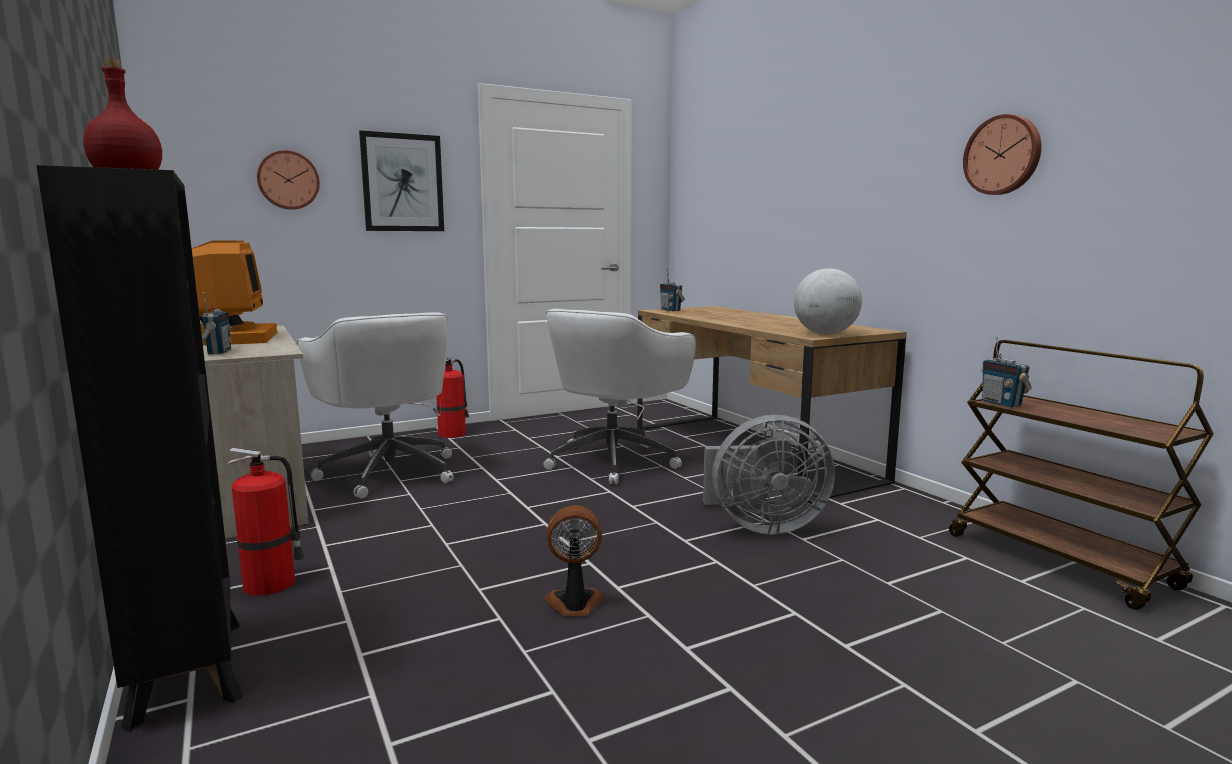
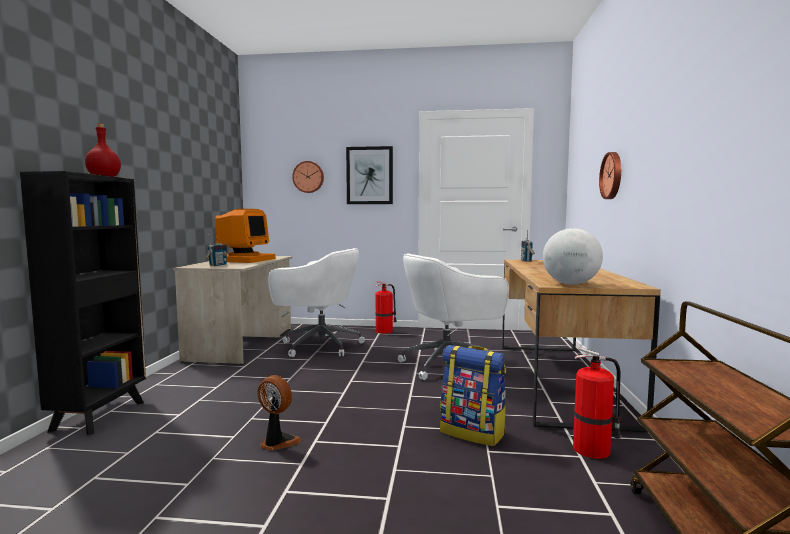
camera: 35 degrees right, 5 degrees down
fire extinguisher [225,448,305,596] -> fire extinguisher moved to [573,347,621,459]
white office chair [297,312,453,499] -> white office chair turned 75 degrees counterclockwise [268,248,365,357]
grey fan [703,415,835,535] -> backpack [440,345,506,446]
wall clock [963,114,1042,195] -> wall clock moved to [599,152,621,199]
radio [981,337,1032,407] -> none

